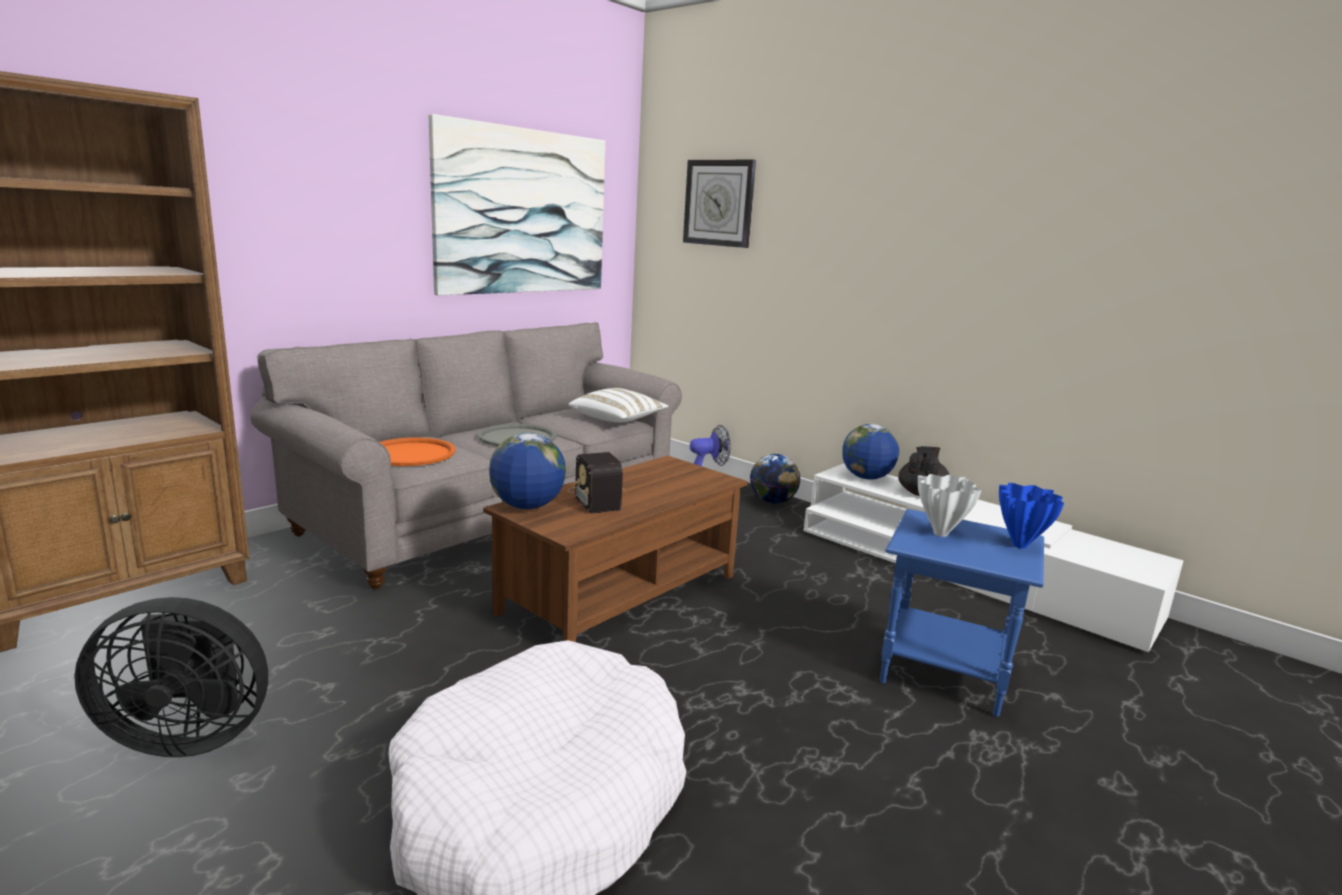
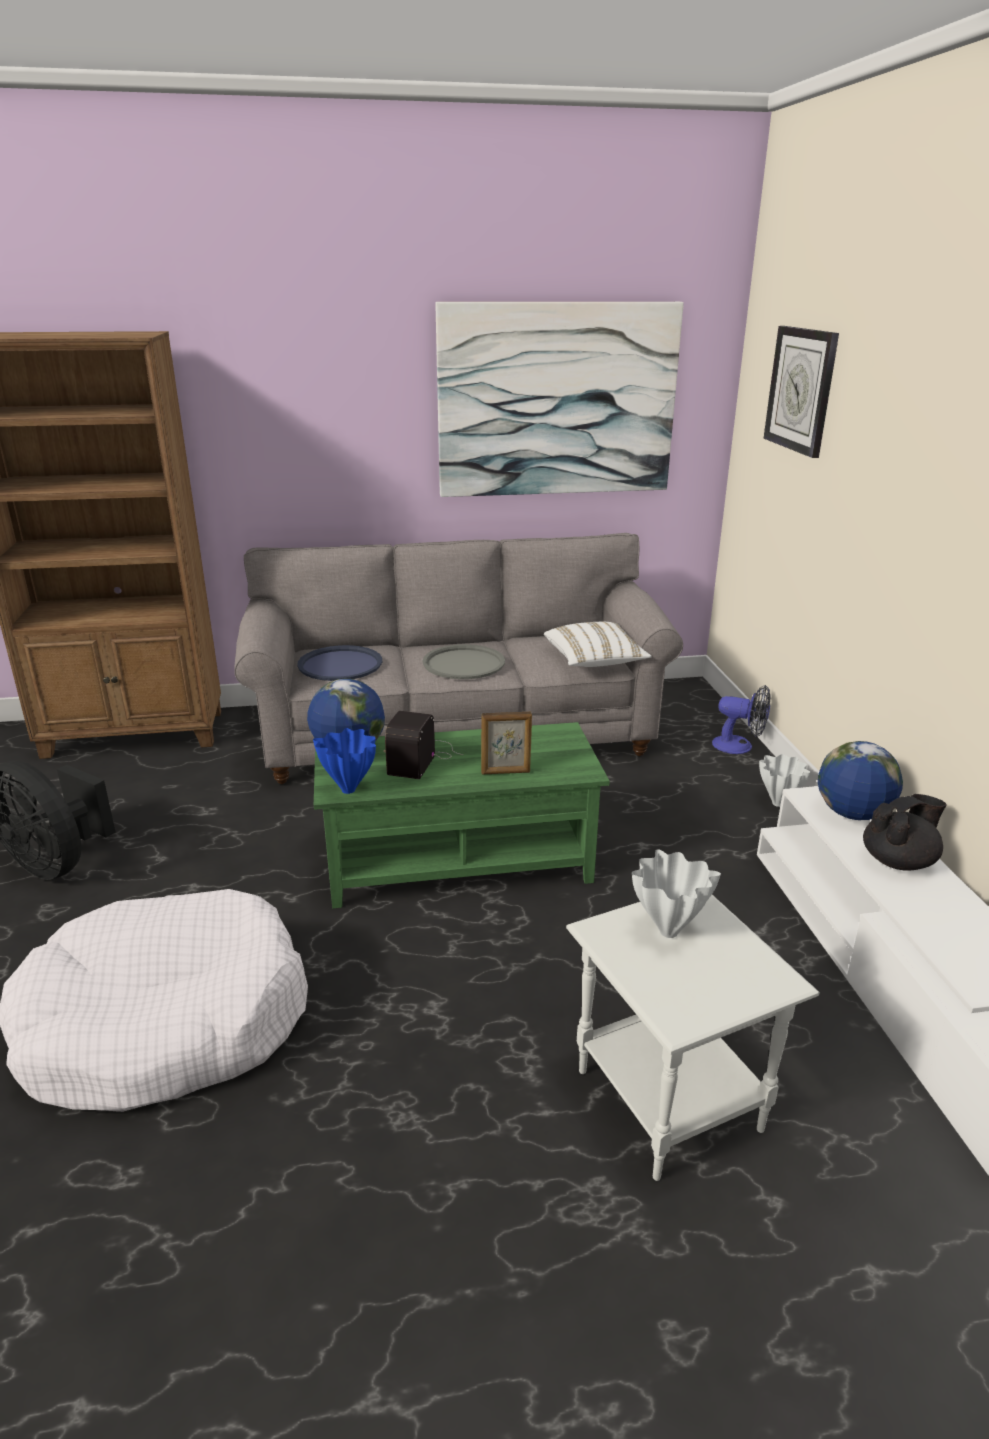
camera: 40 degrees right, 10 degrees up
orange tray [380,437,456,466] -> blue tray [297,645,382,681]
brown coffee table [483,456,748,642] -> green coffee table [314,722,610,908]
globe [750,454,800,504] -> white vase [759,754,810,807]
blue side table [880,509,1044,717] -> white side table [566,895,820,1181]
blue vase [999,483,1064,549] -> blue vase moved to [313,728,376,794]
none -> picture frame [481,711,532,774]

